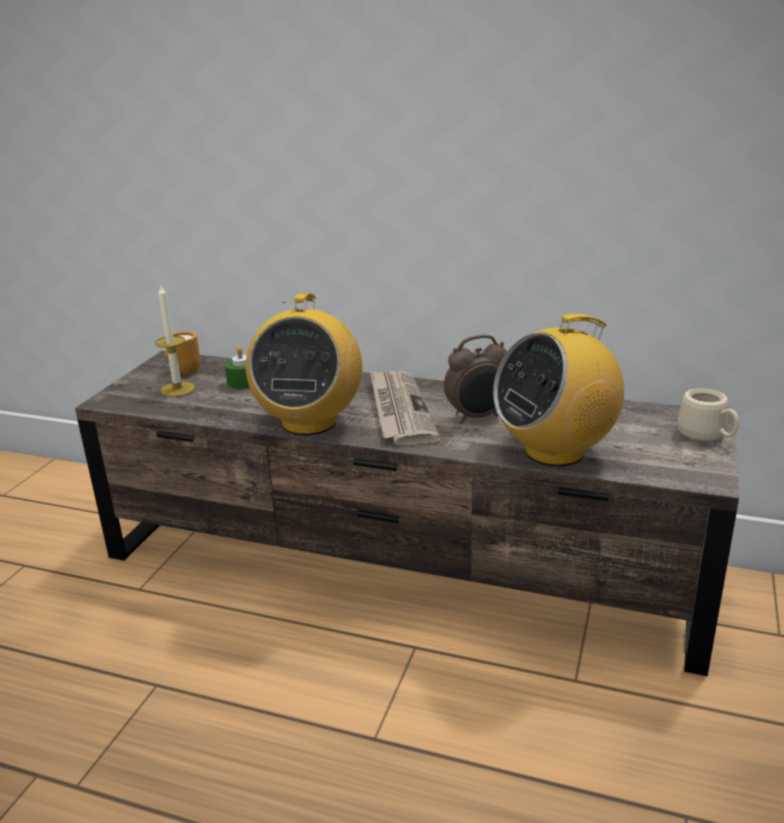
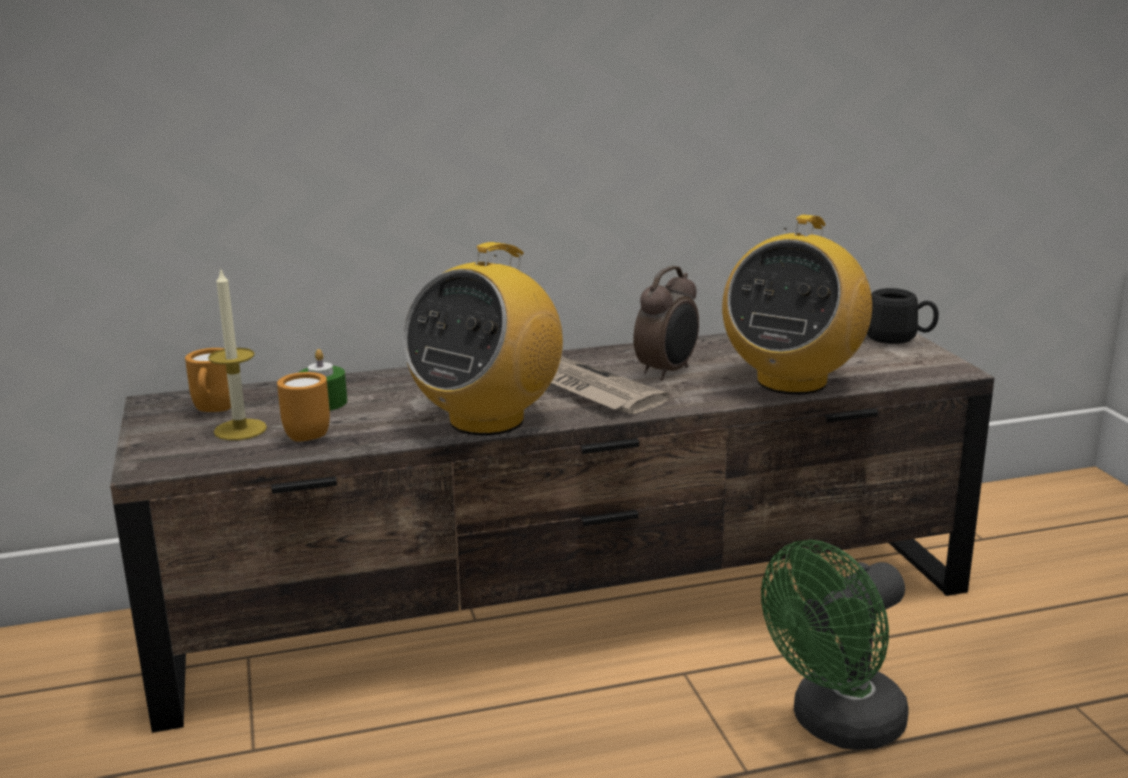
camera: 35 degrees left, 5 degrees down
radio [245,293,362,435] -> radio turned 60 degrees clockwise [403,242,563,436]
beige mug [677,388,739,442] -> black mug [867,288,939,344]
none -> orange mug [277,372,330,442]
none -> green fan [761,540,909,750]

